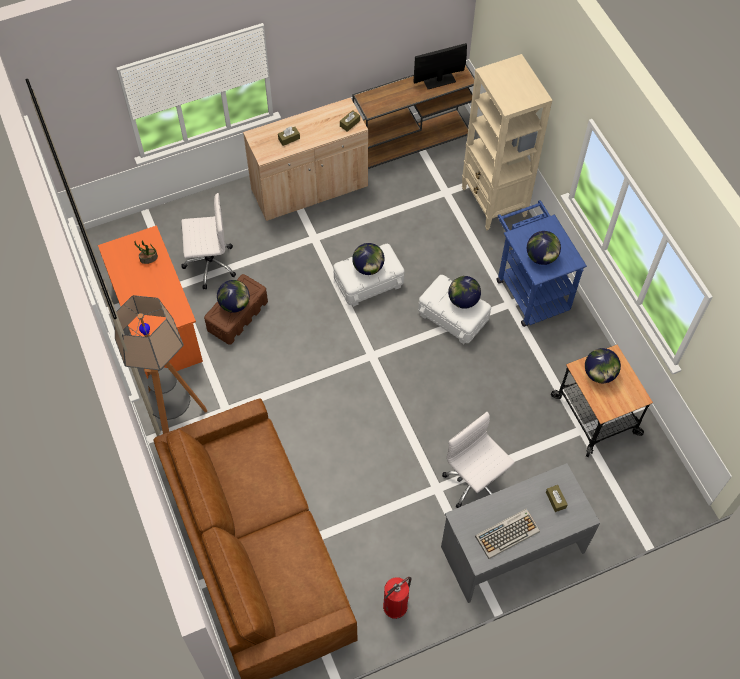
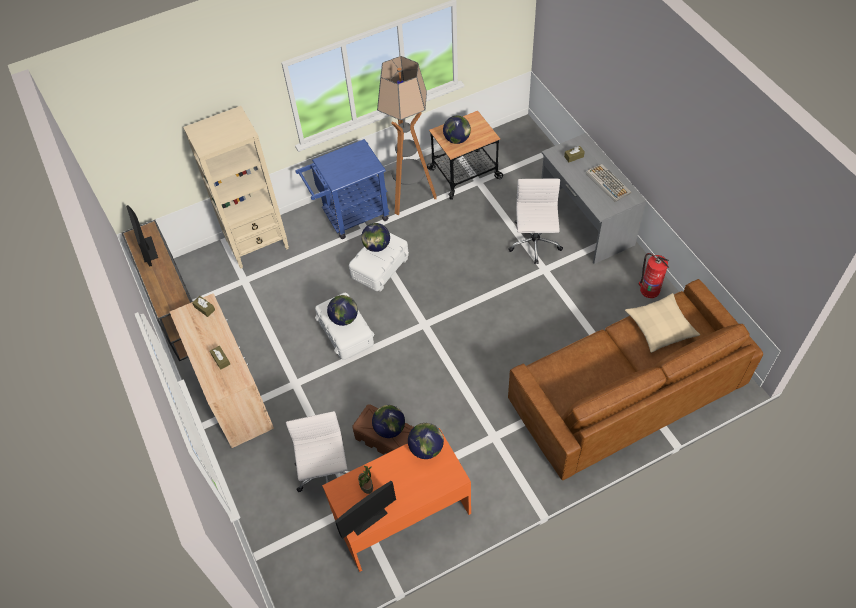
camera: 90 degrees left, 5 degrees down
floor lamp [115,295,207,434] -> floor lamp moved to [377,56,437,215]
white office chair [442,412,515,508] -> white office chair turned 135 degrees clockwise [508,179,563,264]
globe [527,231,561,265] -> globe moved to [408,423,444,459]
none -> monitor [336,481,396,539]
none -> beige pillow [625,293,700,353]

